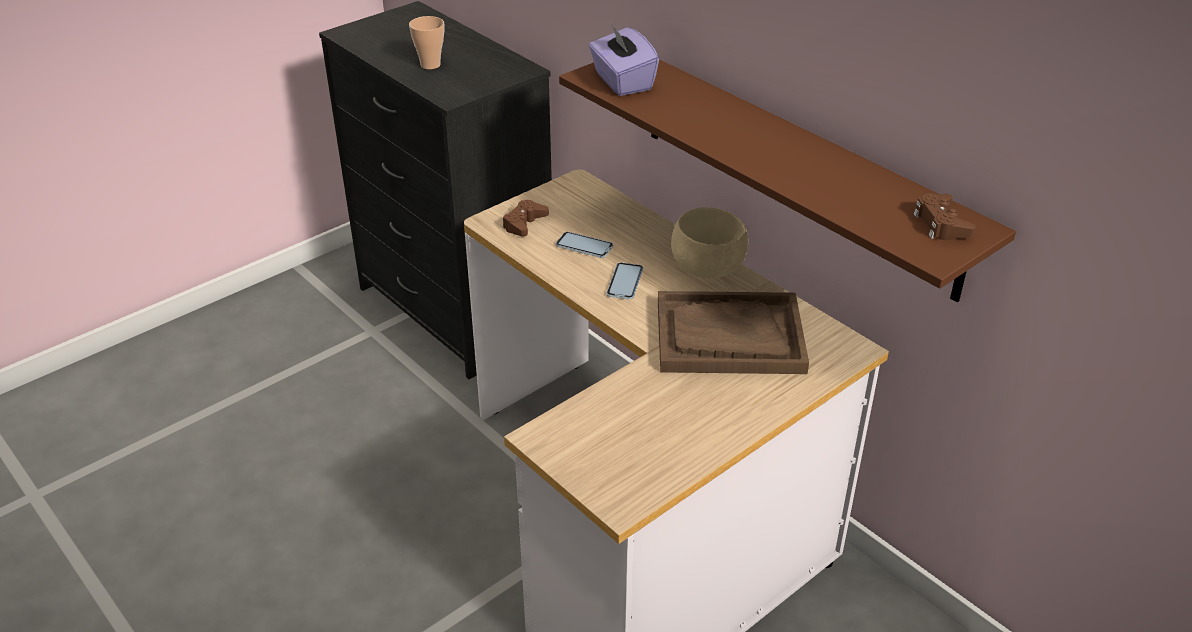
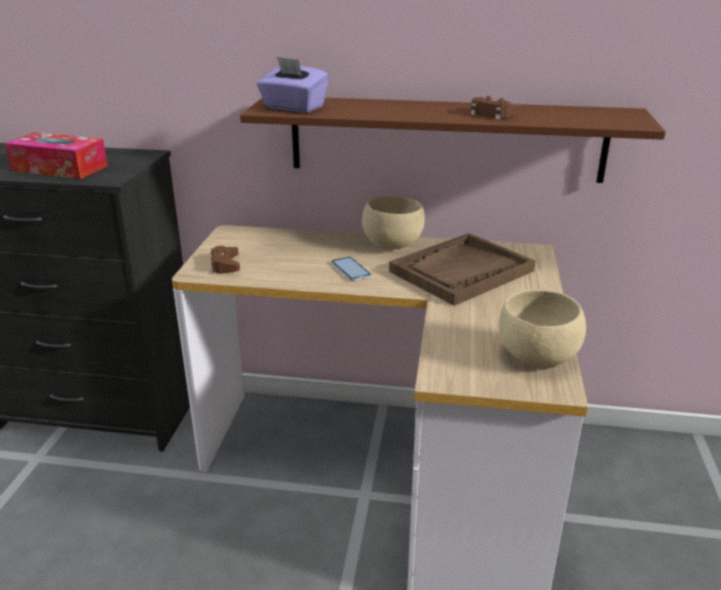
camera: 40 degrees left, 10 degrees down
cup [409,16,444,69] -> tissue box [5,132,108,179]
phone [556,232,613,258] -> none
brown game controller [914,193,976,240] -> brown game controller moved to [471,96,521,120]
none -> beige bowl [499,289,586,368]

